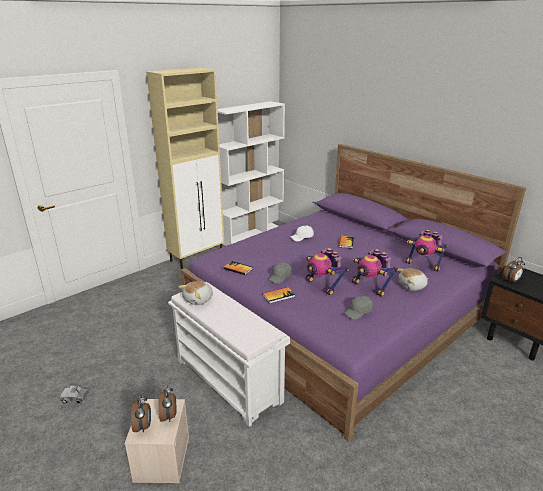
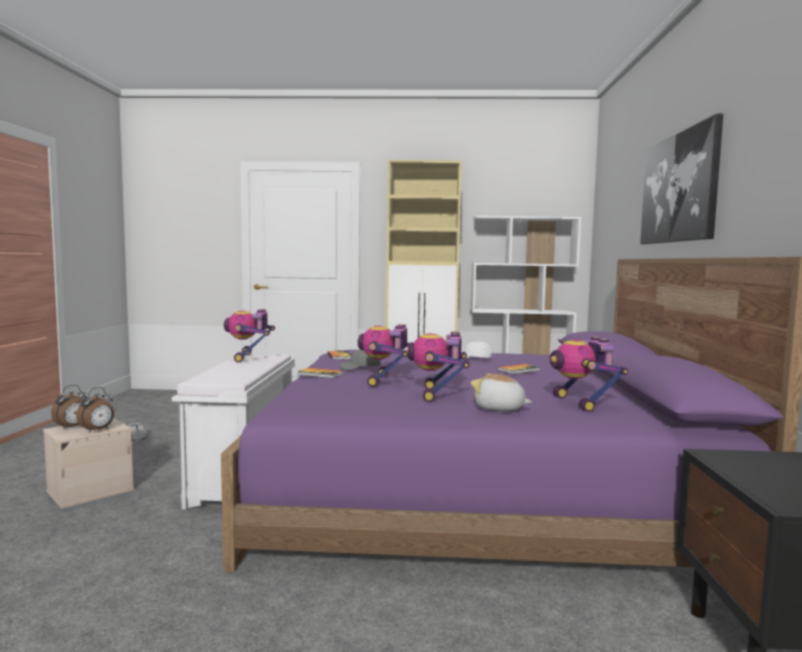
camera: 45 degrees right, 20 degrees down
plush toy [178,281,213,305] -> toy robot [223,309,275,362]
grey cap [344,296,373,320] -> none
alarm clock [503,257,525,283] -> none
none -> picture [640,114,723,244]

